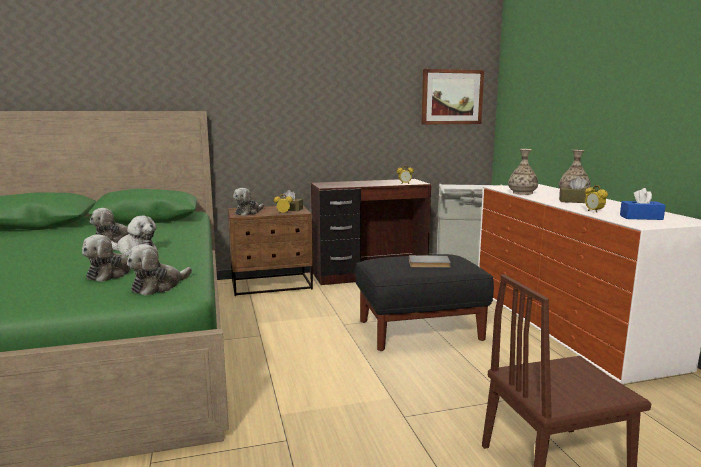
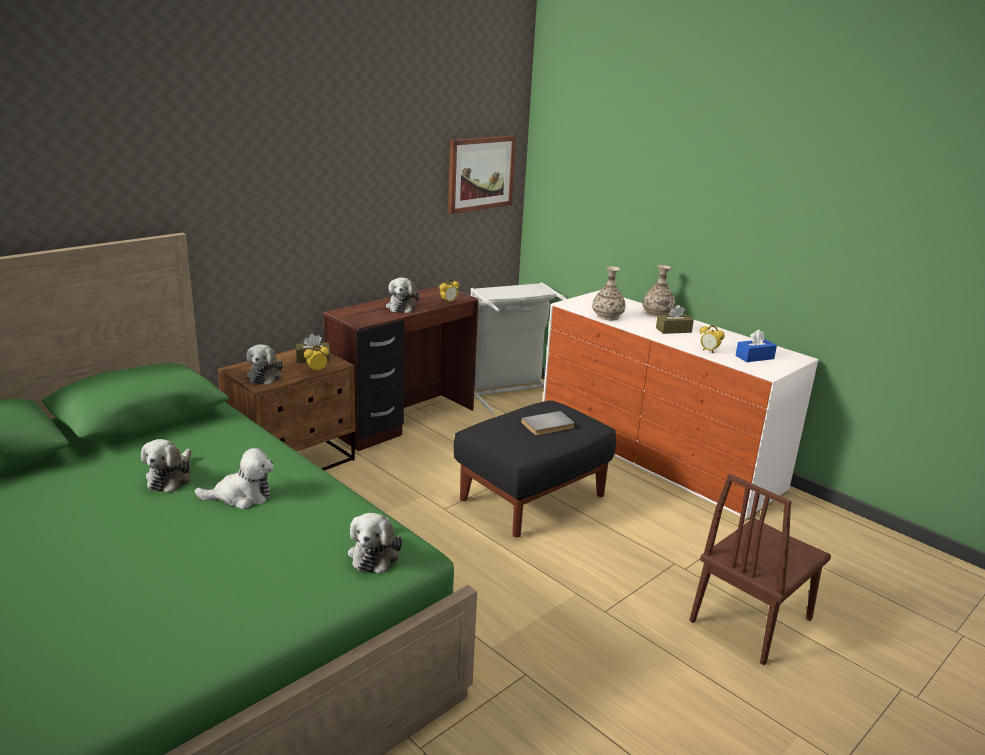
camera: 30 degrees left, 10 degrees up
plush toy [82,234,131,282] -> plush toy moved to [386,277,419,313]

